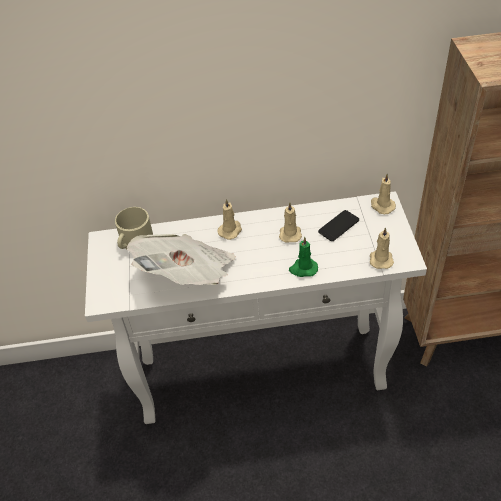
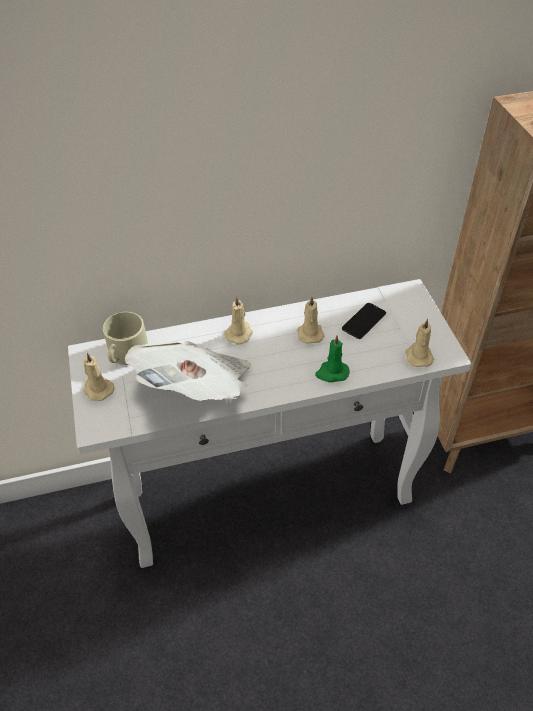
camera: 10 degrees left, 0 degrees up
beige candle [371,174,396,214] -> beige candle moved to [83,352,115,401]

